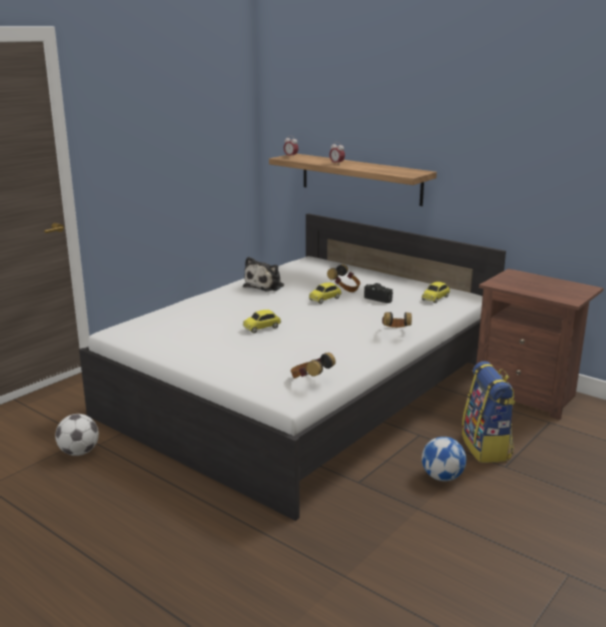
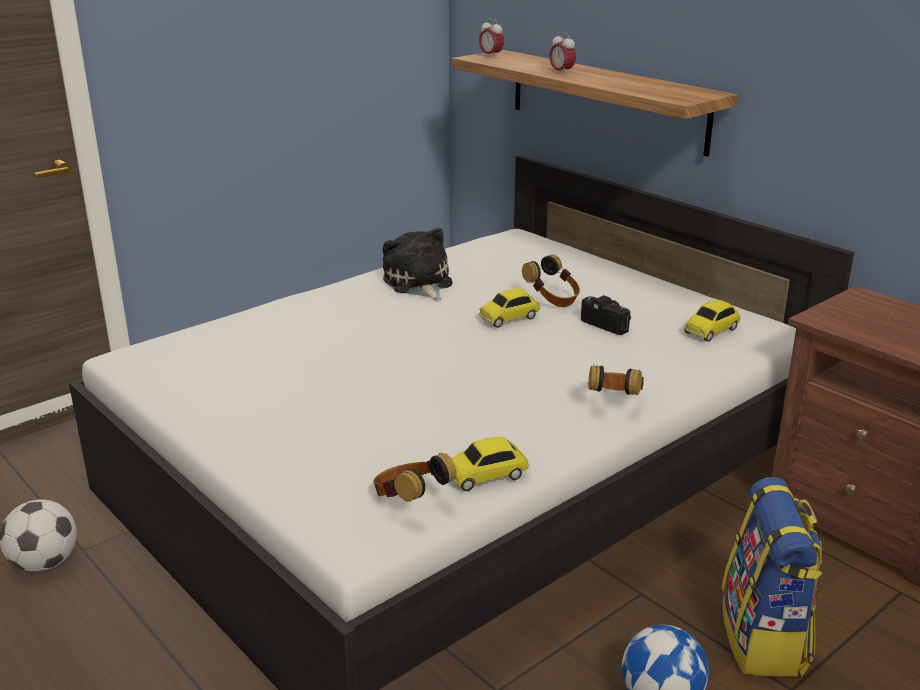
camera: 10 degrees right, 5 degrees up
plush toy [243,257,284,292] -> plush toy turned 120 degrees clockwise [383,227,452,301]
toy car [243,310,281,333] -> toy car moved to [451,437,529,491]

